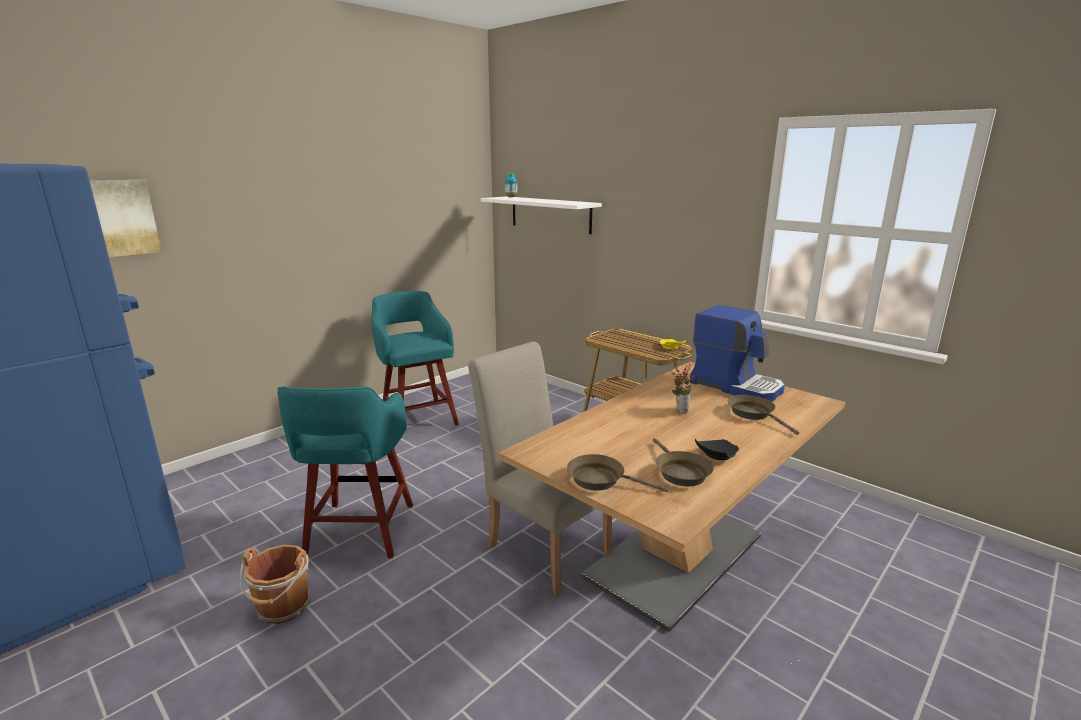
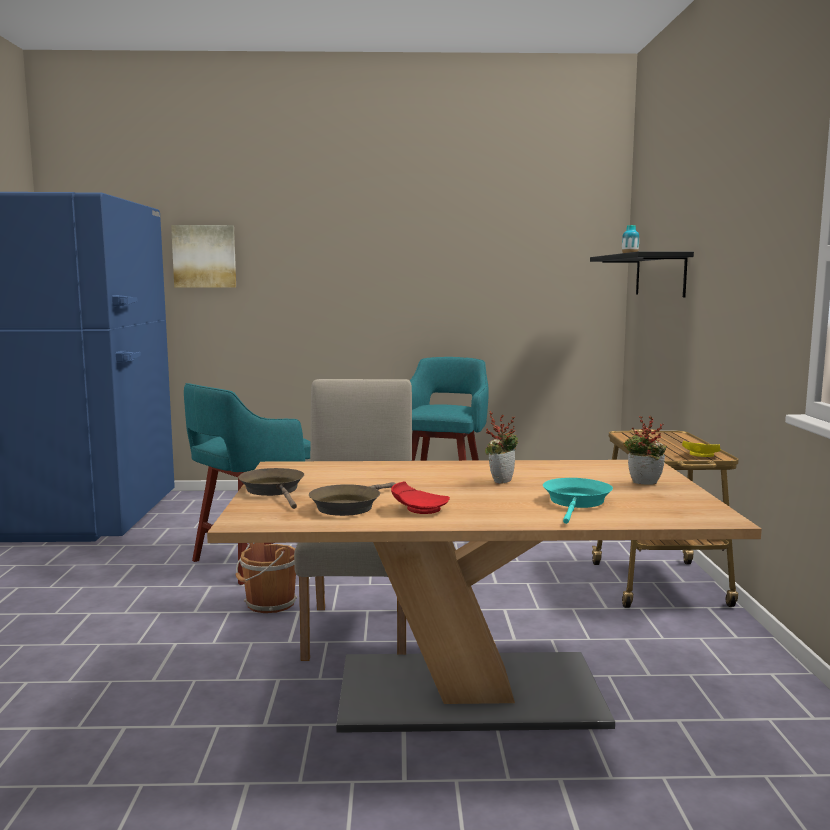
camera: 45 degrees right, 10 degrees down
brown bucket [240,545,310,624] -> brown bucket moved to [235,543,298,613]
white shelf [481,196,602,234] -> black shelf [590,251,694,297]
coffee machine [690,305,785,402] -> potted plant [623,415,667,485]
black plate [695,439,739,460] -> red plate [391,481,450,514]
brown frying pan [728,395,799,435] -> turquoise frying pan [543,478,613,524]

